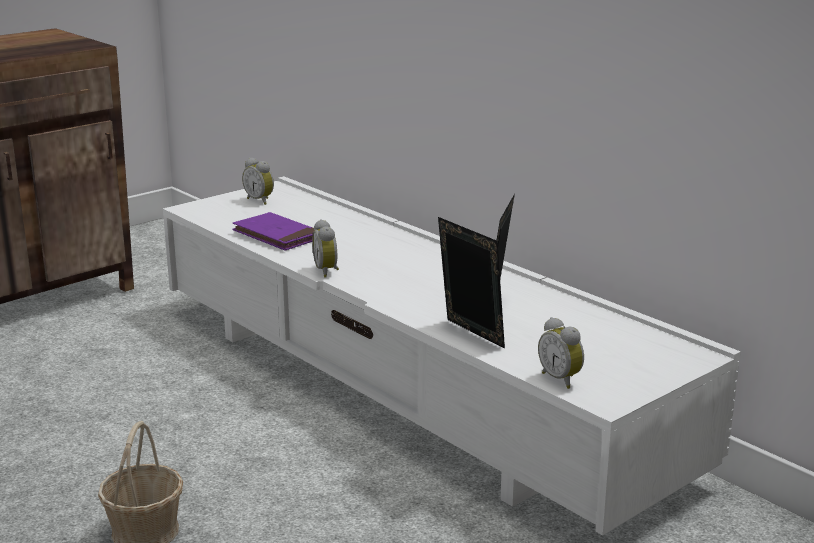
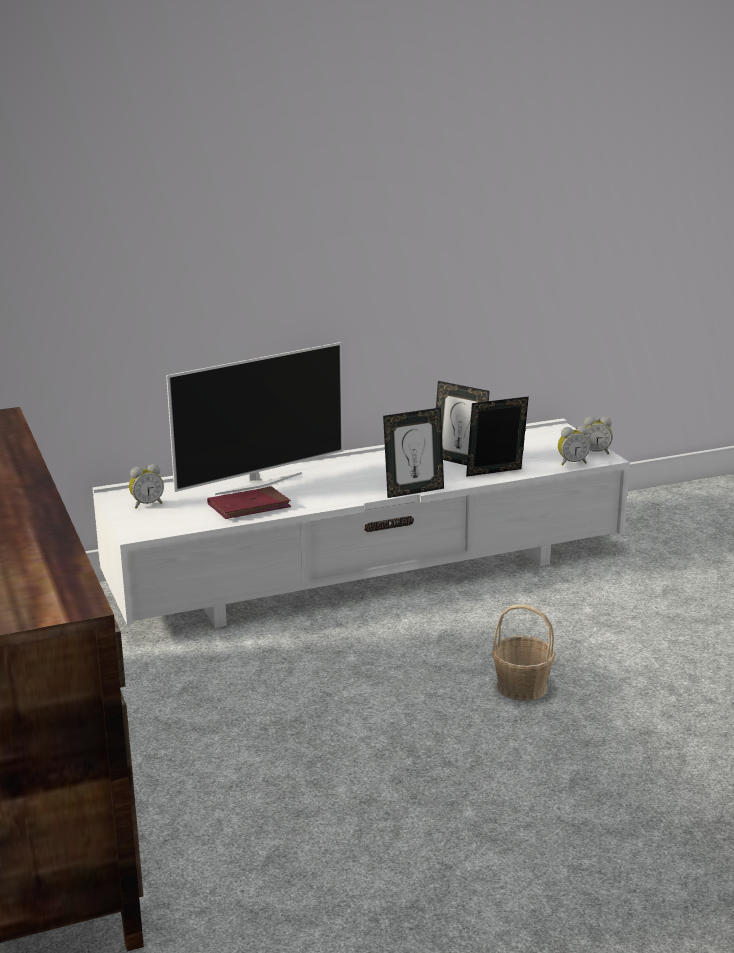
camera: 70 degrees left, 0 degrees up
purple book [232,212,314,251] -> red book [207,486,291,519]
alarm clock [312,219,339,278] -> alarm clock moved to [584,416,613,454]
none -> television [166,342,343,495]
none -> picture frame [383,407,444,498]

